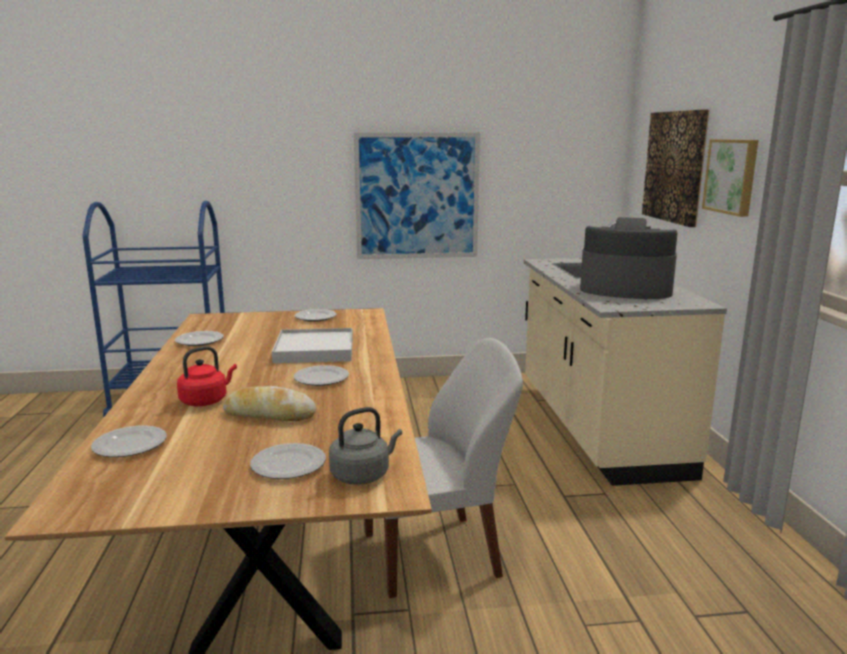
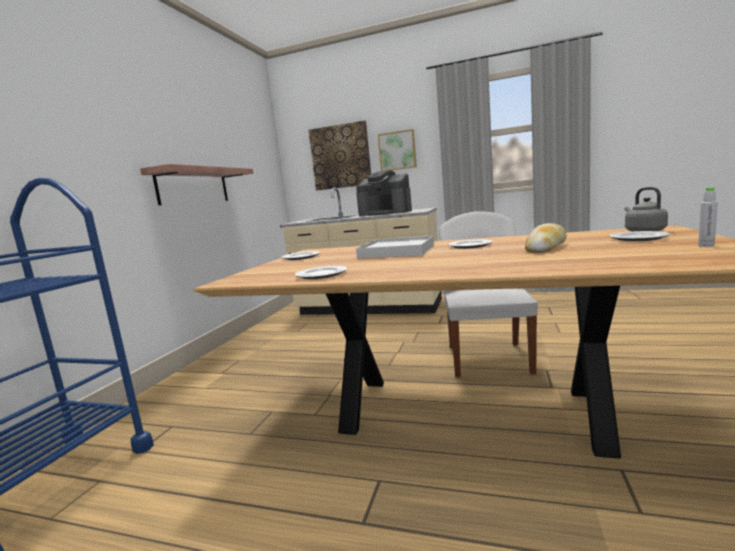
camera: 65 degrees left, 5 degrees down
plate [91,425,167,457] -> none
red kettle [177,346,237,406] -> none
picture [354,132,480,259] -> shelf [140,164,253,205]
coffee machine [580,217,678,299] -> coffee machine turned 105 degrees counterclockwise [356,170,412,216]
none -> grey bottle [698,187,718,247]

